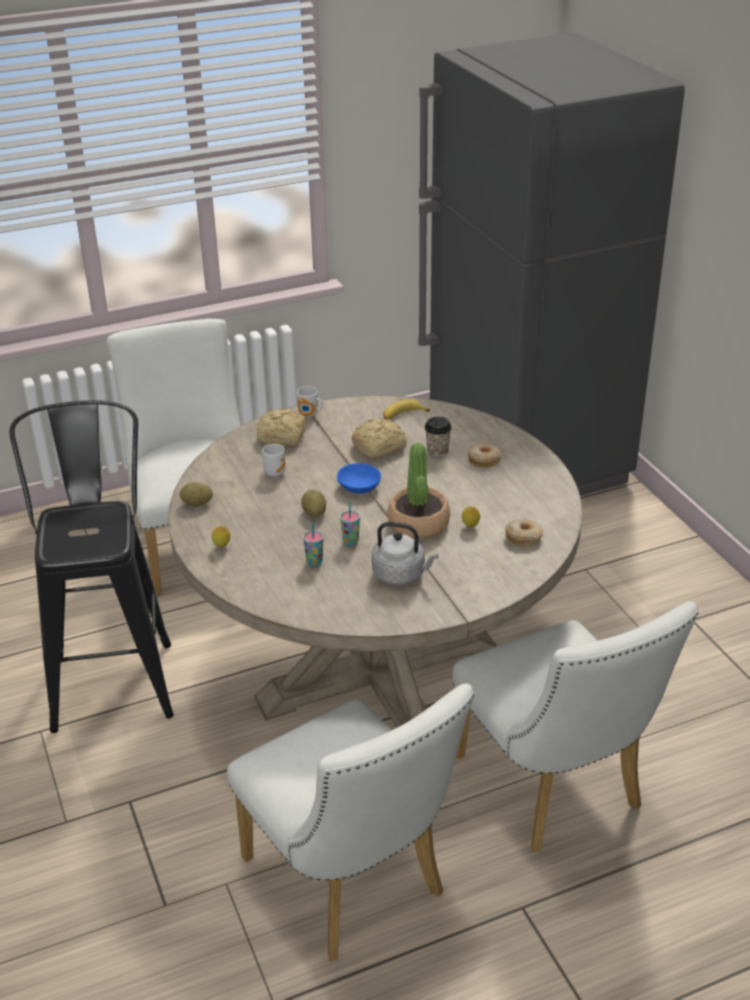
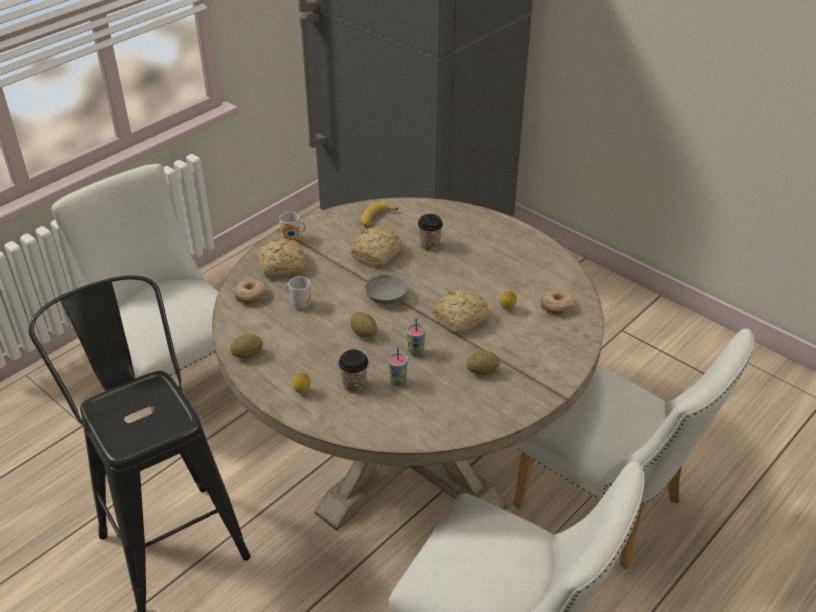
camera: 25 degrees left, 5 degrees up
blue bowl [337,463,381,494] -> grey bowl [365,274,407,304]
grey kettle [372,522,439,585] -> potato [466,351,499,375]
potted plant [387,443,450,539] -> bread [433,289,490,334]
donut [468,444,502,468] -> donut moved to [234,279,267,305]
none -> cup [338,350,369,393]

